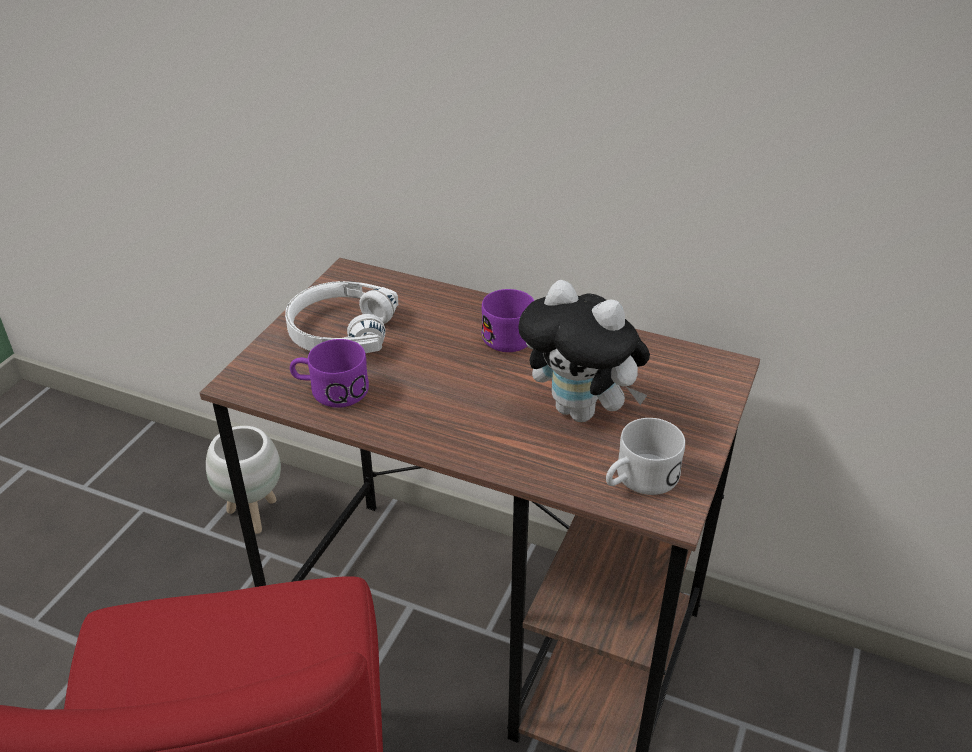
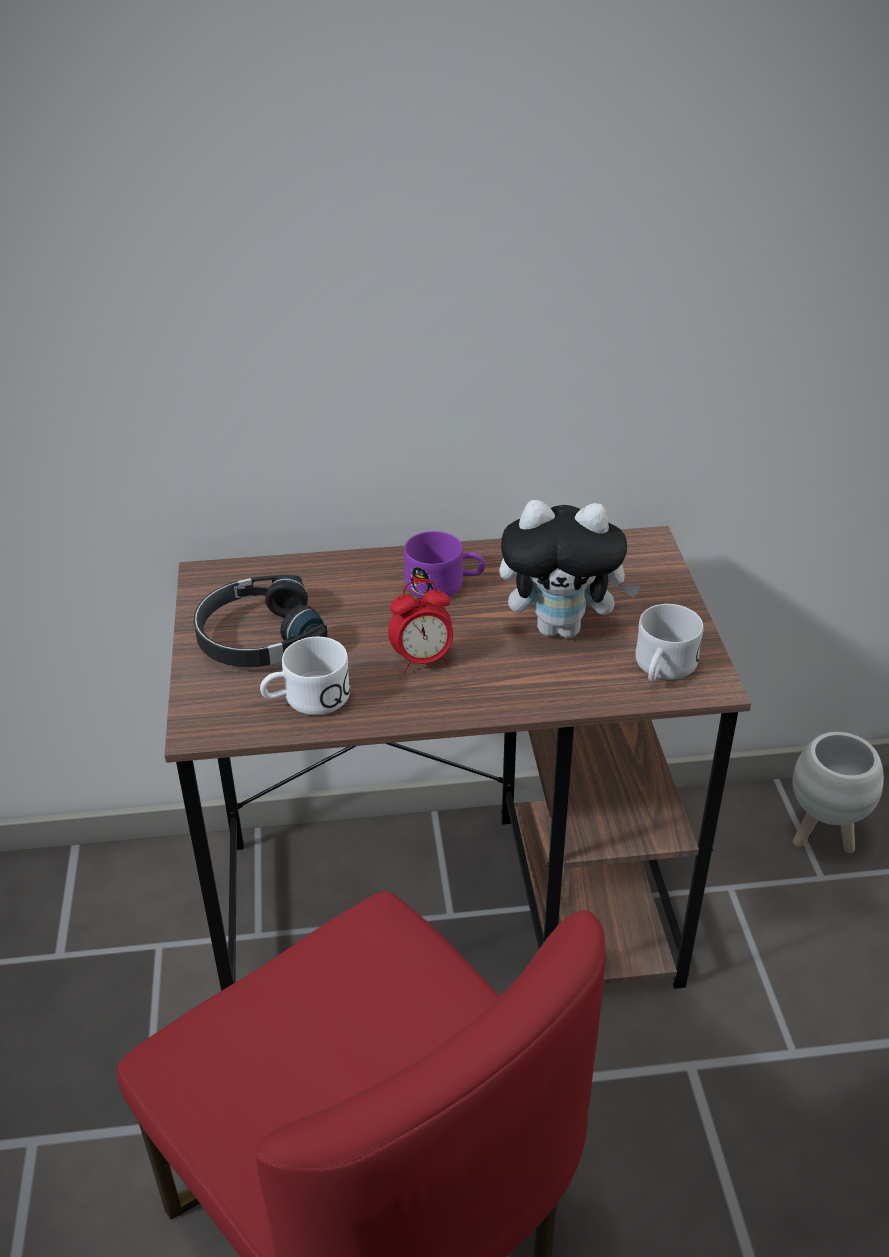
camera: 30 degrees left, 0 degrees up
white planter [206,426,281,534] -> white planter moved to [793,732,884,853]
white headphones [285,281,398,353] -> black headphones [194,575,328,667]
purple mug [290,339,369,408] -> white mug [260,637,350,715]
none -> alarm clock [388,579,453,673]

